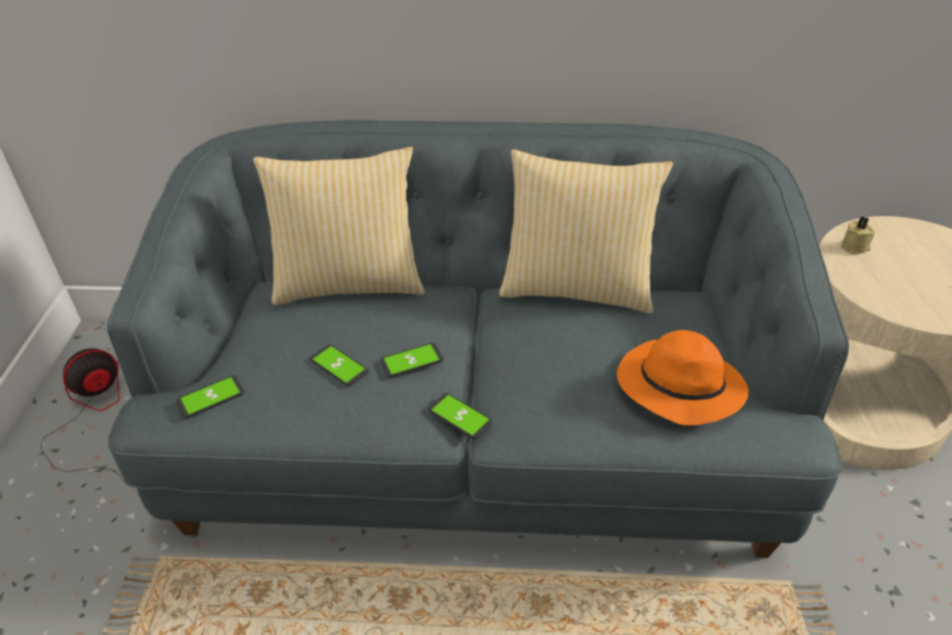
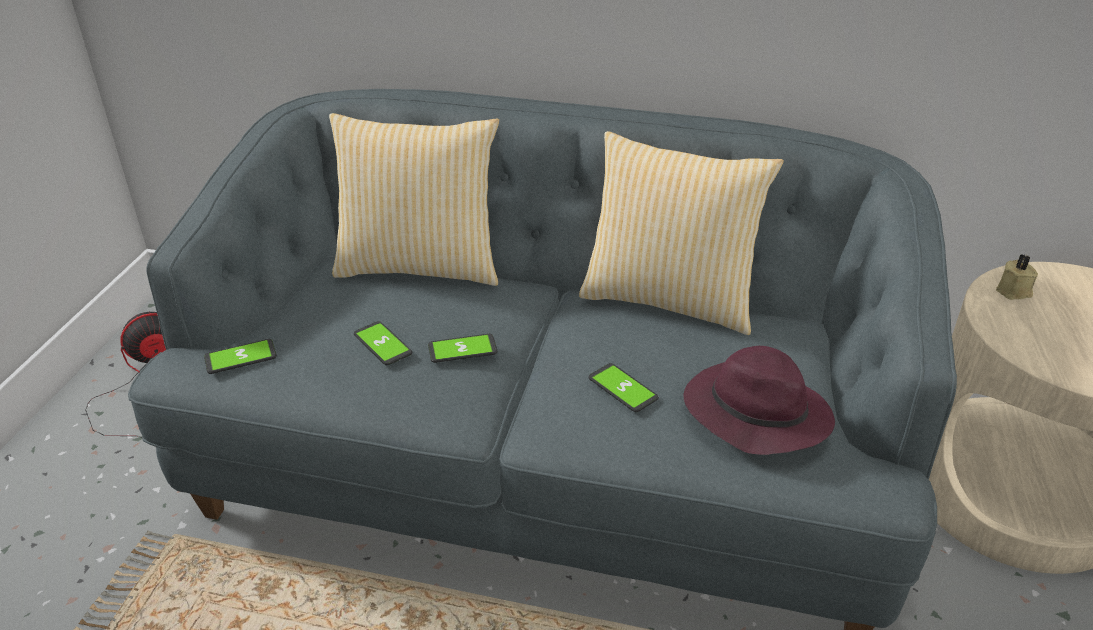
camera: 10 degrees right, 5 degrees down
phone [428,393,493,439] -> phone moved to [588,363,659,412]
orange hat [617,330,749,425] -> purple hat [683,346,835,455]

